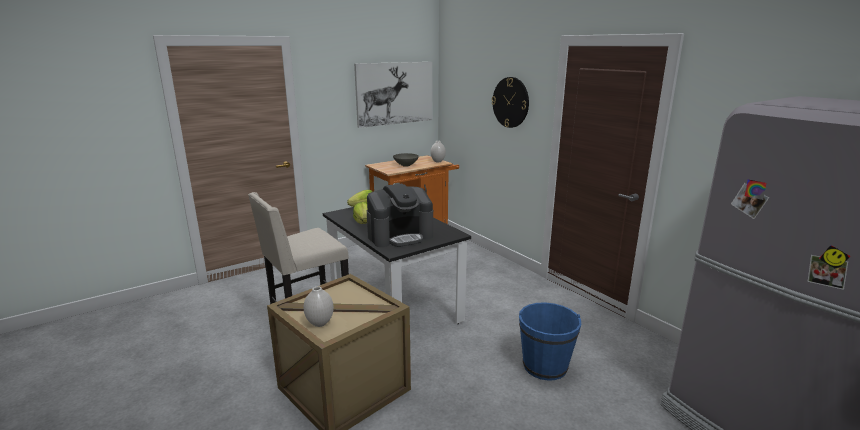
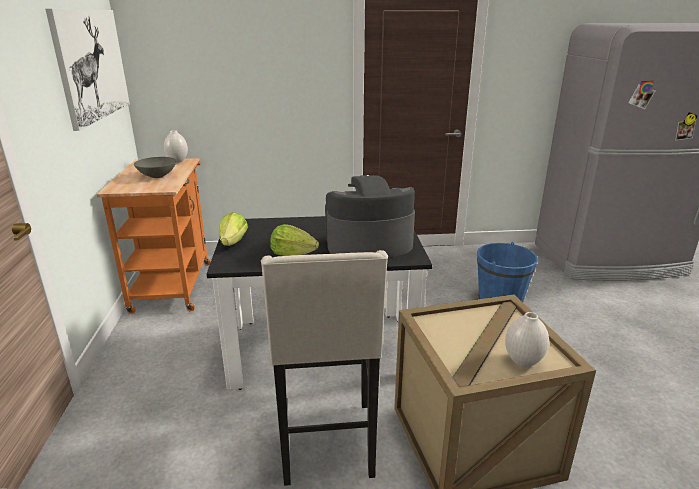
camera: 60 degrees left, 5 degrees up
coffee machine [367,183,433,247] -> coffee machine turned 105 degrees counterclockwise [325,175,415,258]
wall clock [492,77,529,128] -> none

